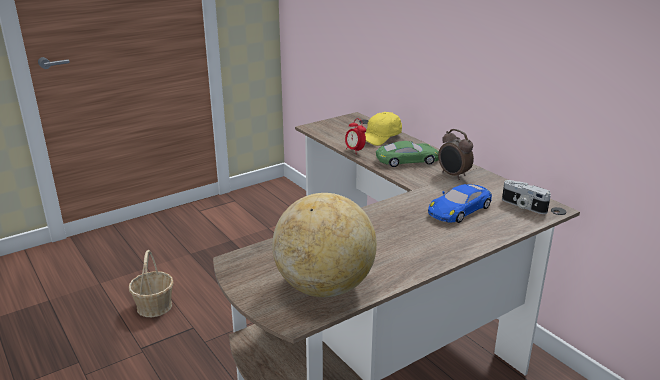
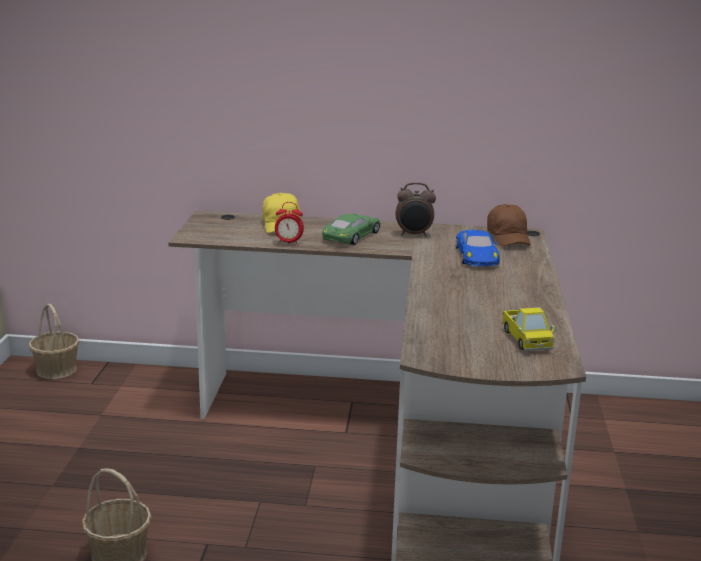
camera: 50 degrees left, 5 degrees down
globe [272,193,377,297] -> toy truck [502,308,555,351]
camera [502,180,551,214] -> brown cap [487,204,531,246]
none -> basket [29,304,80,379]

